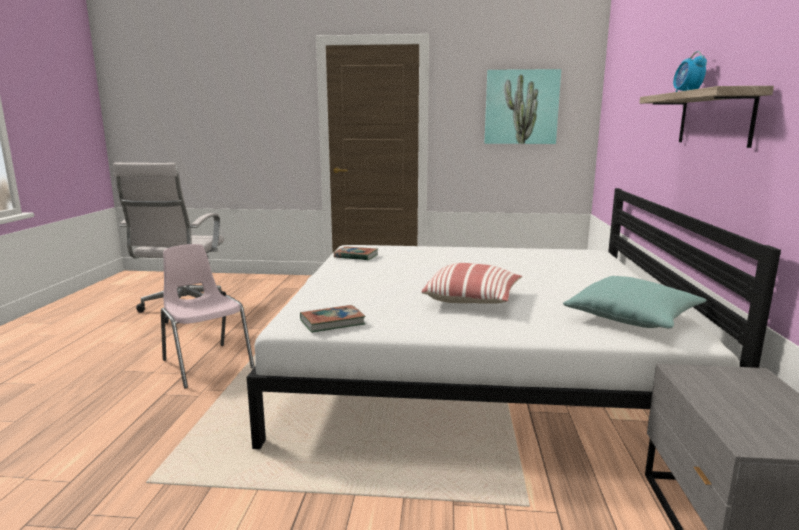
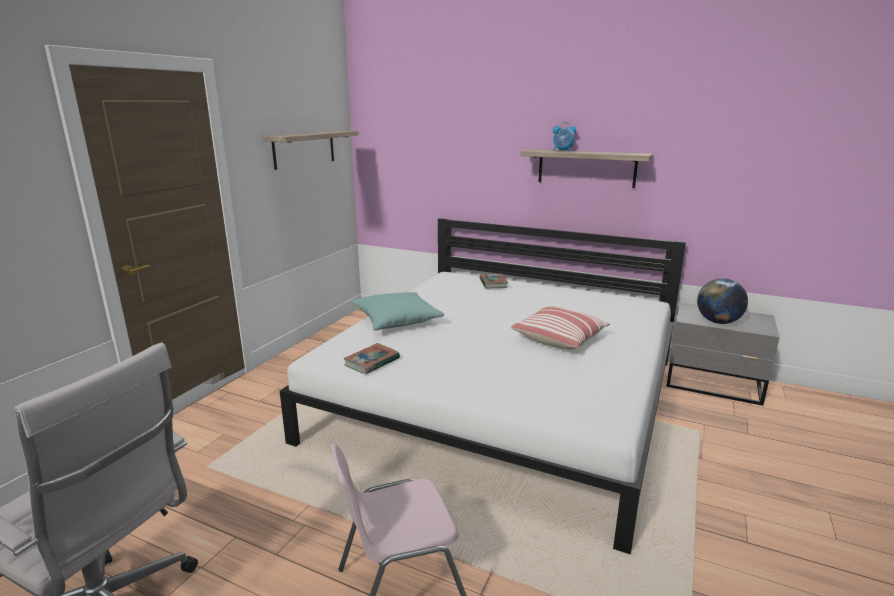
camera: 70 degrees left, 5 degrees up
book [300,305,366,333] -> book moved to [479,273,508,289]
picture [484,69,561,144] -> shelf [262,131,359,170]
turquoise pillow [563,276,707,329] -> turquoise pillow moved to [352,292,444,330]
none -> globe [697,278,748,324]

